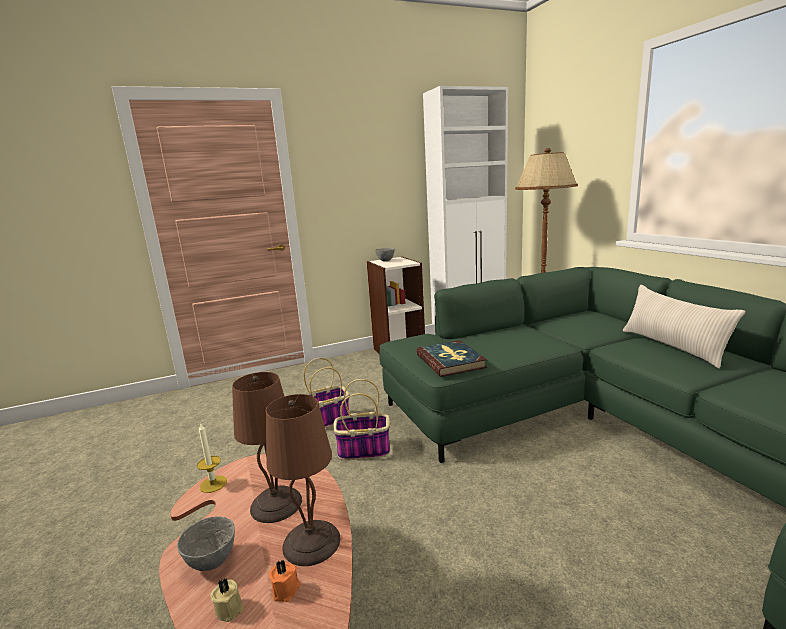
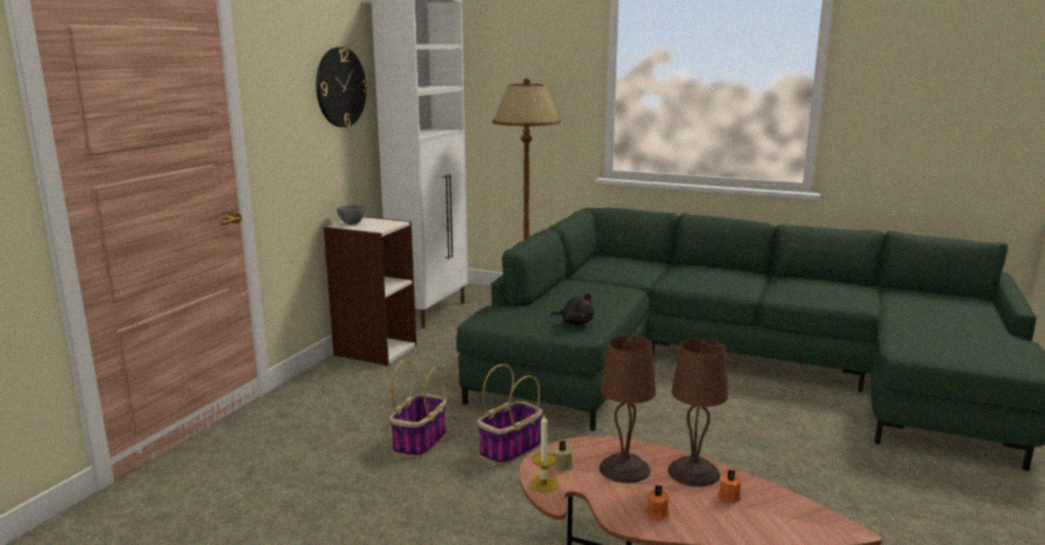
camera: 45 degrees left, 0 degrees up
grey bowl [177,516,235,571] -> orange candle [645,485,669,521]
beige candle [210,578,243,622] -> beige candle moved to [553,441,572,471]
book [416,340,487,377] -> black plush toy [550,294,594,325]
beige pillow [623,285,746,368] -> none
none -> wall clock [316,47,368,128]

